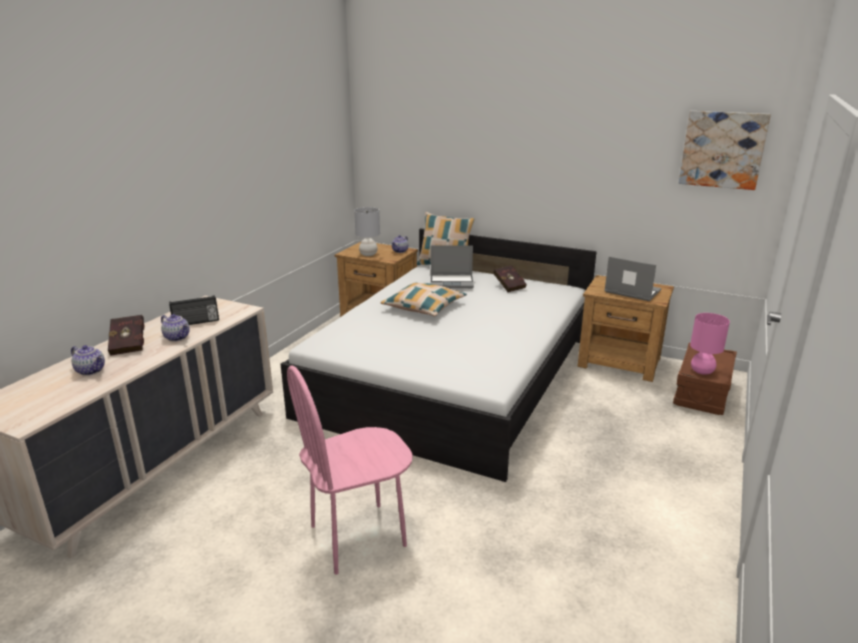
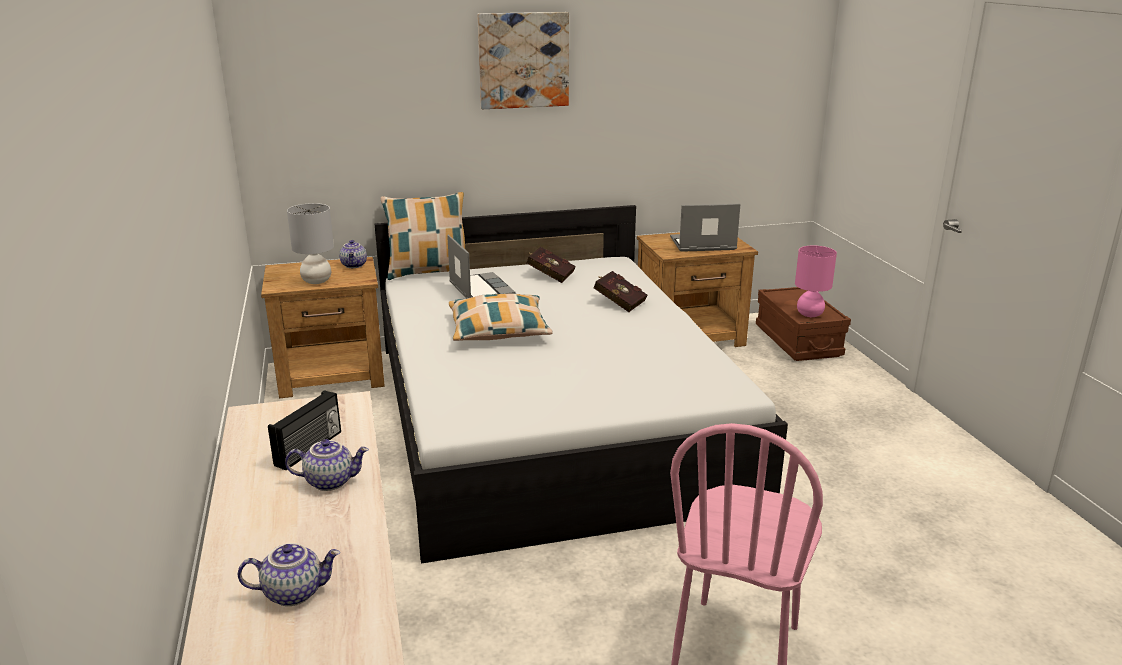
camera: 40 degrees left, 0 degrees up
red book [108,315,144,356] -> red book moved to [593,271,647,312]
laptop [431,245,474,288] -> laptop turned 75 degrees counterclockwise [447,235,516,299]
picture [679,111,771,190] -> picture moved to [477,12,569,109]

